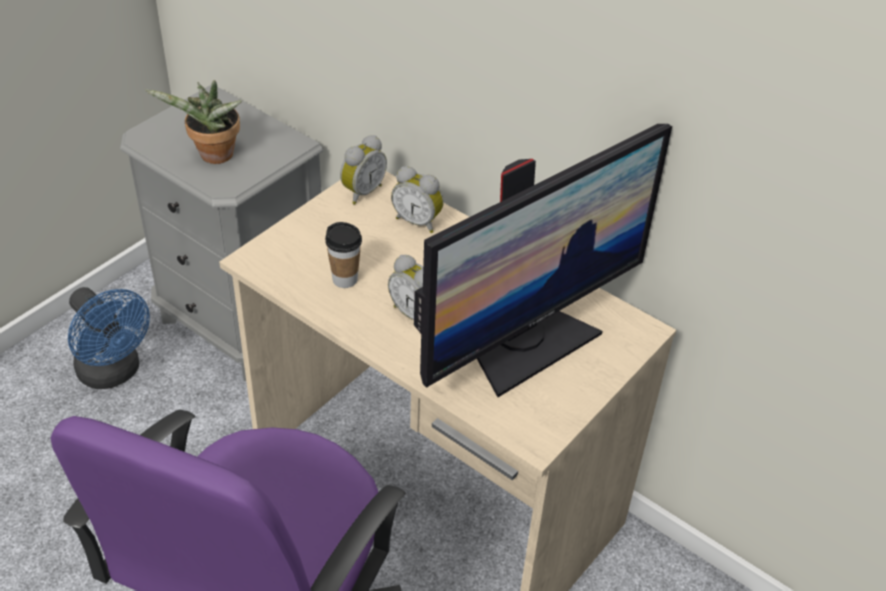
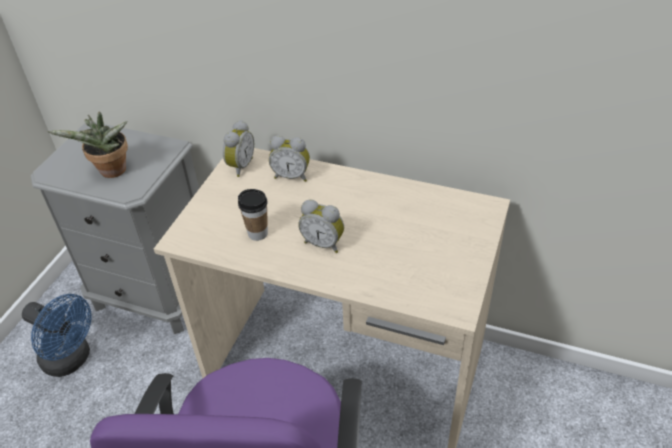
camera: 15 degrees left, 0 degrees up
monitor [414,124,672,397] -> none

